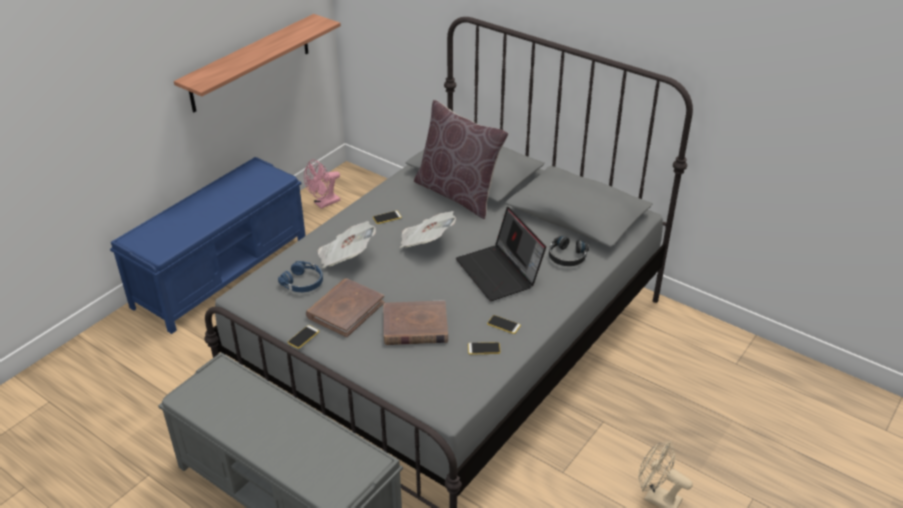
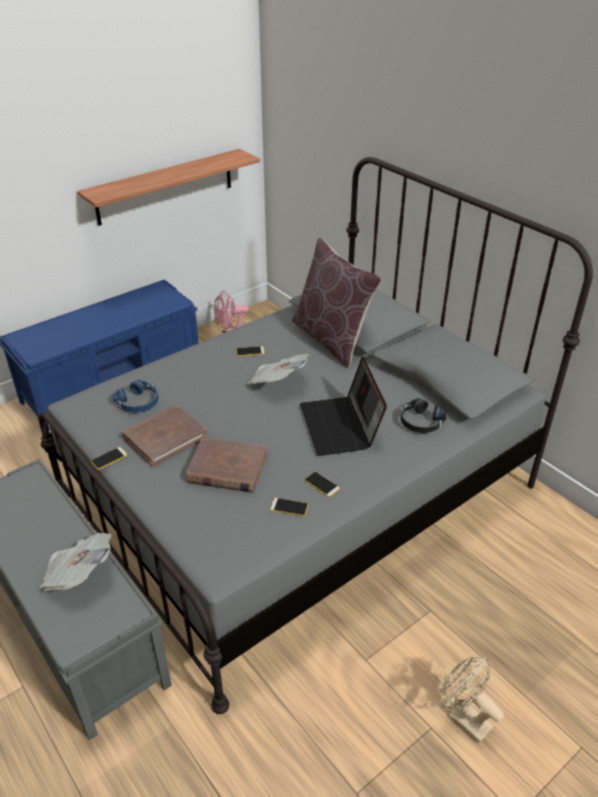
camera: 15 degrees right, 0 degrees up
newspaper [318,221,376,268] -> newspaper moved to [39,533,112,590]

